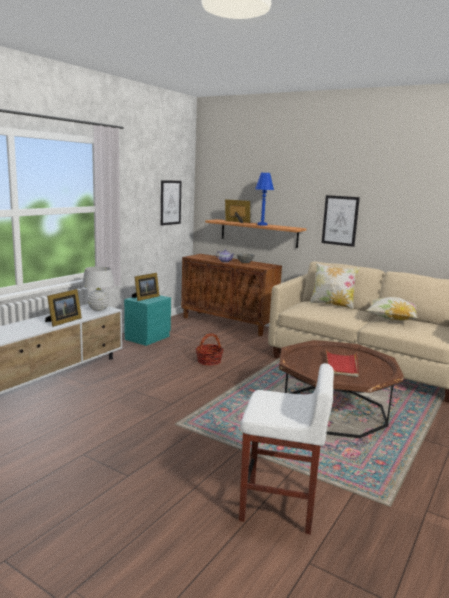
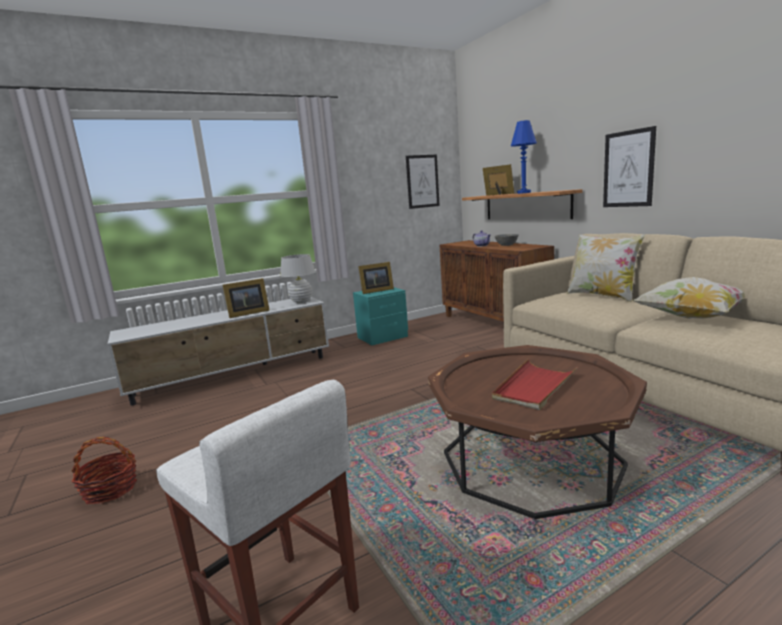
camera: 30 degrees right, 0 degrees up
basket [196,333,224,366] -> basket moved to [72,437,137,504]

